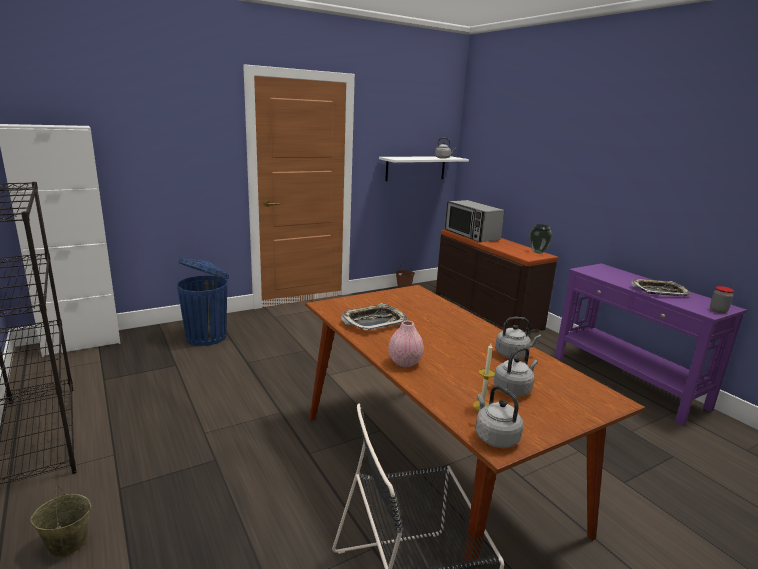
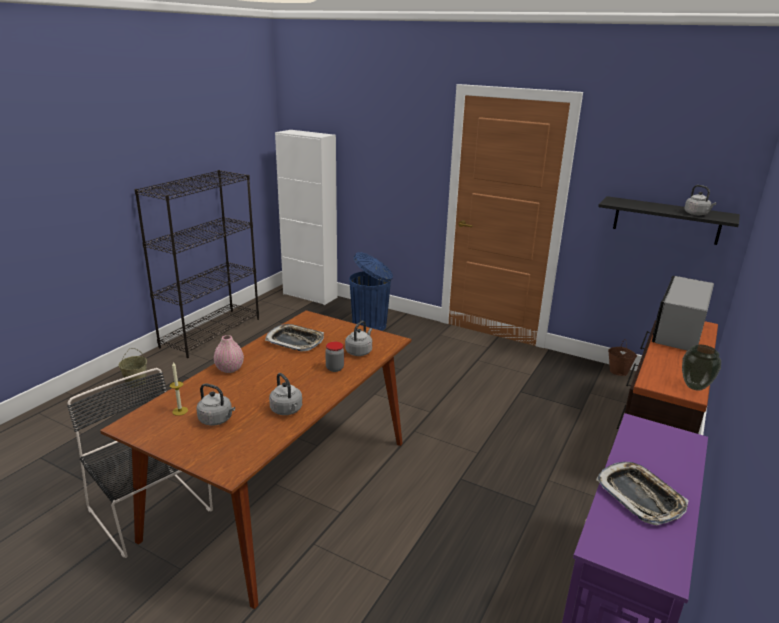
camera: 60 degrees right, 5 degrees up
white shelf [379,156,469,181] -> black shelf [598,196,740,245]
grey kettle [476,386,523,448] -> grey kettle moved to [345,321,372,356]
jar [710,286,734,313] -> jar moved to [325,342,344,372]

